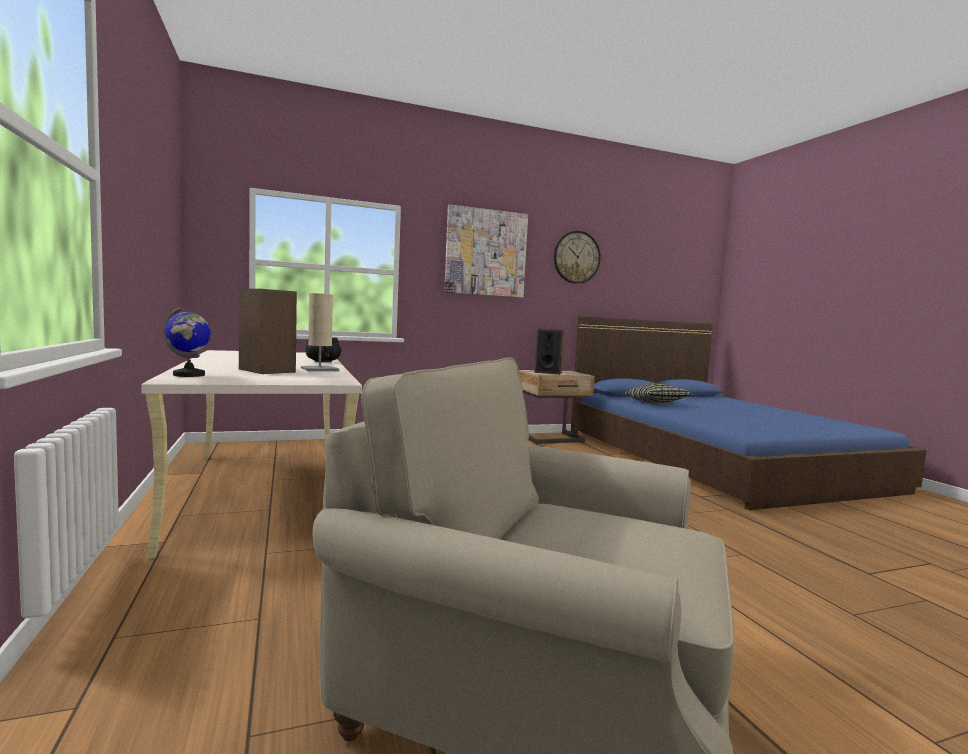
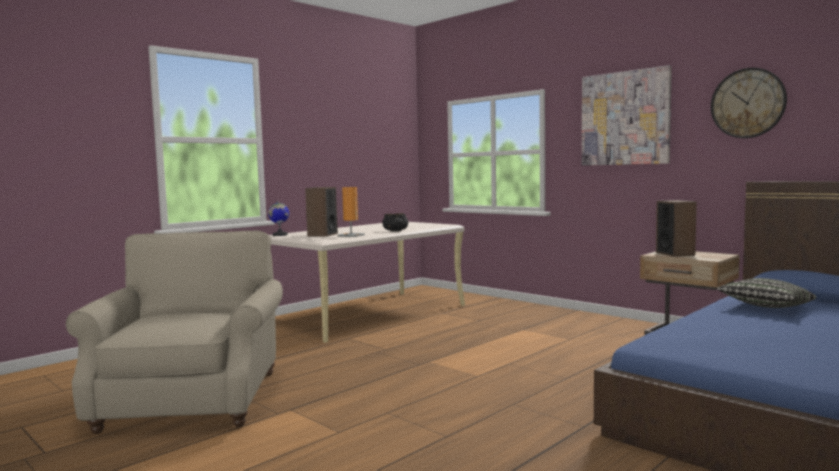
camera: 65 degrees right, 0 degrees up
beige table lamp [301,293,339,371] -> orange table lamp [338,187,365,237]

